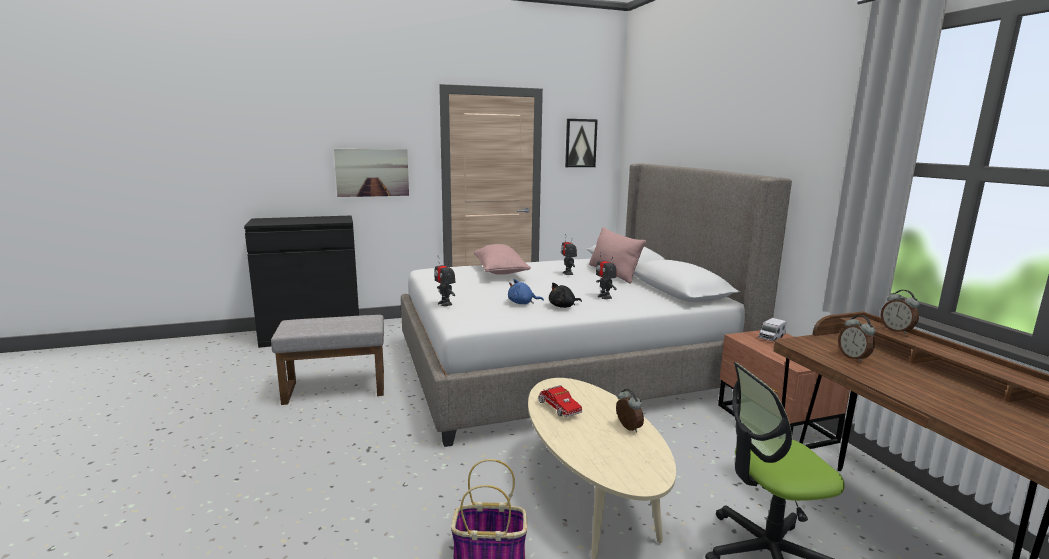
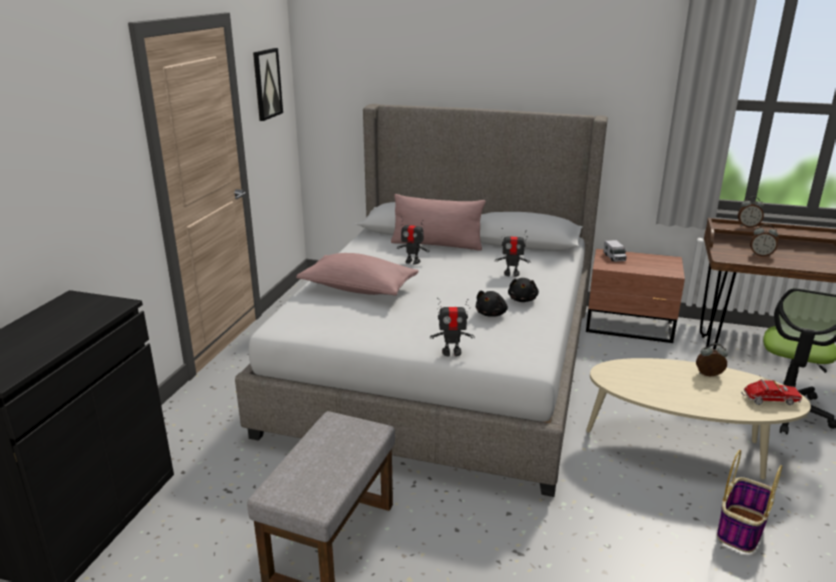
camera: 55 degrees left, 10 degrees up
picture [334,149,409,197] -> none
blue plush toy [508,279,544,304] -> black plush toy [476,291,508,317]
toy truck [538,385,582,417] -> toy truck moved to [741,379,802,405]

